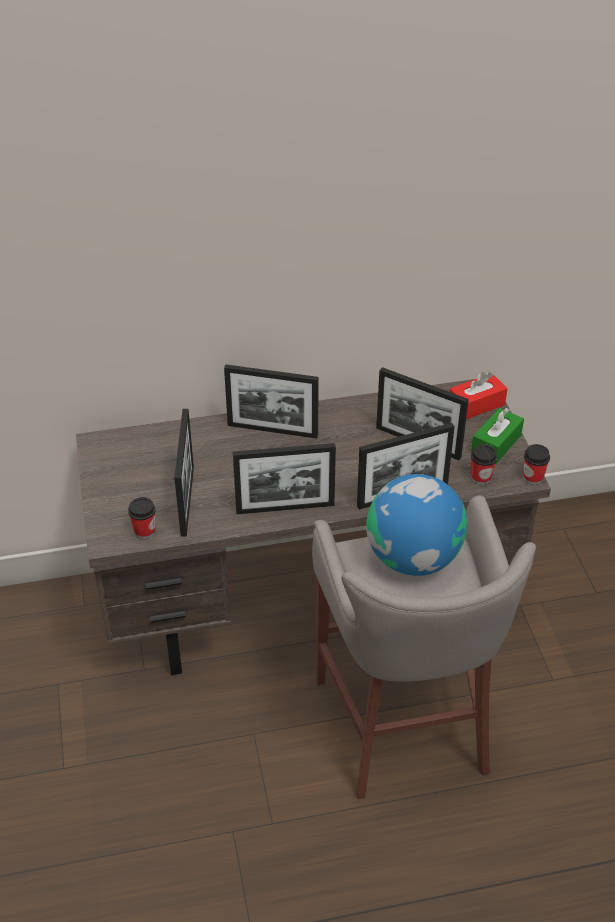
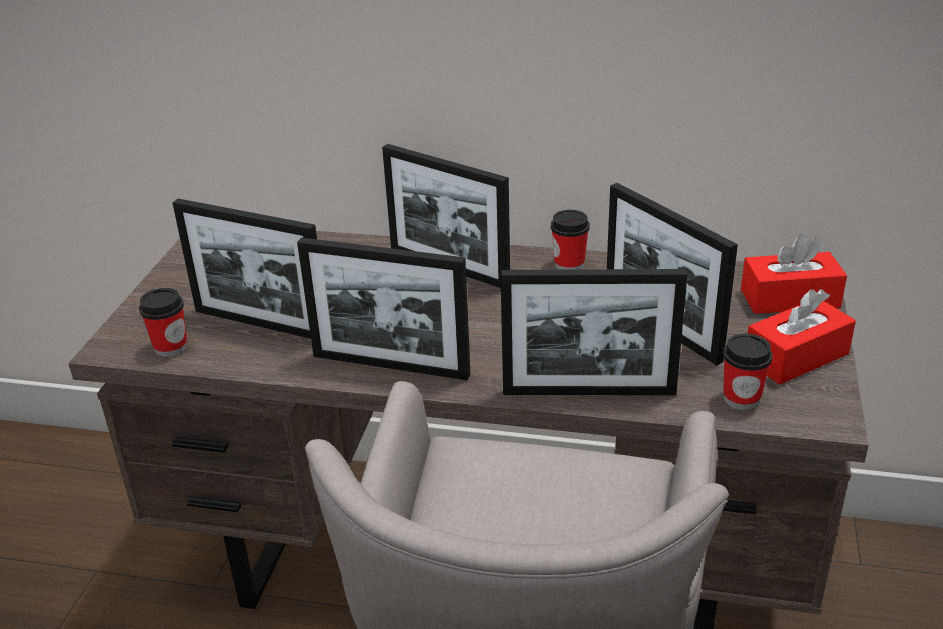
camera: 25 degrees right, 10 degrees down
picture frame [174,409,194,537] -> picture frame turned 90 degrees clockwise [172,199,317,339]
globe [366,474,467,576] -> none
green tissue box [471,408,524,464] -> red tissue box [747,289,856,385]
cup [523,444,550,485] -> cup moved to [551,210,590,270]

